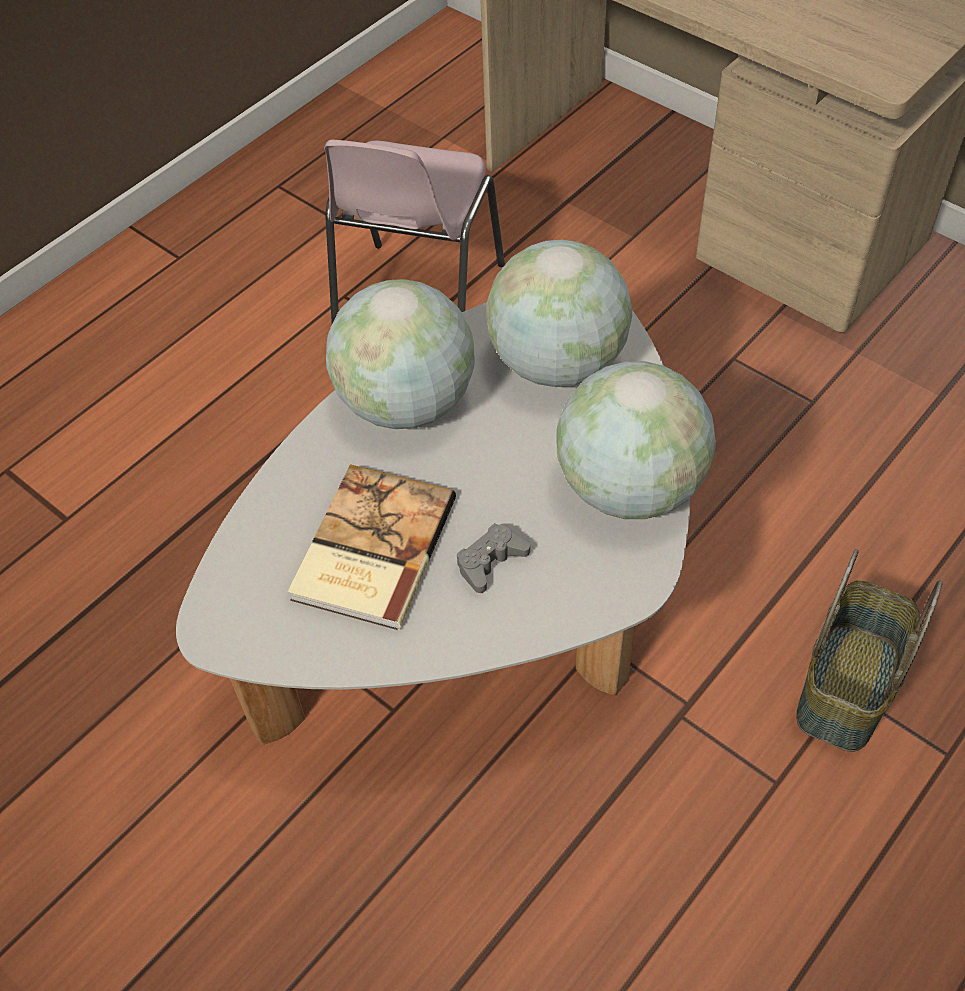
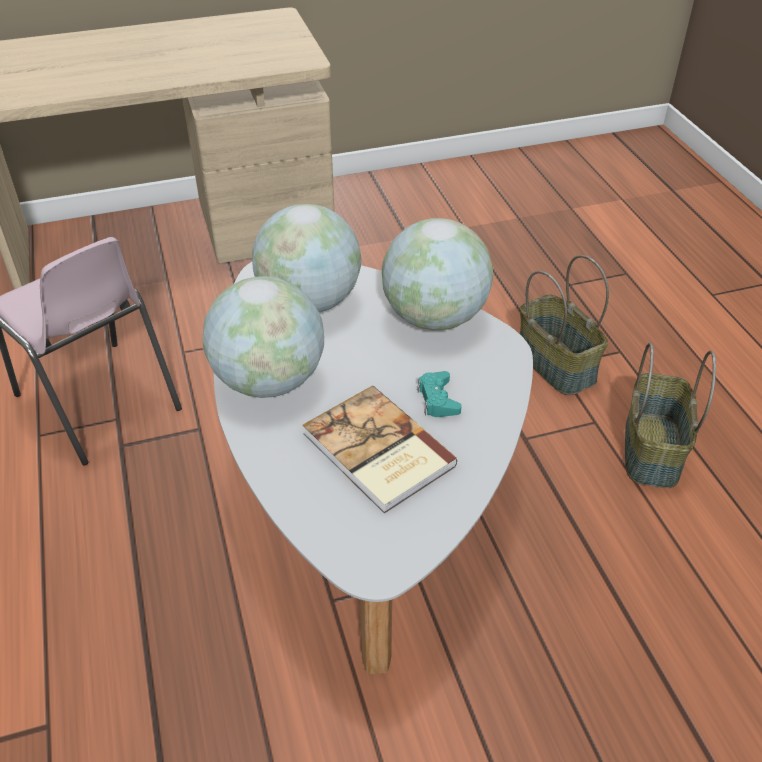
camera: 60 degrees left, 10 degrees down
grey game controller [457,523,530,593] -> turquoise game controller [417,371,461,417]
none -> basket [625,343,716,488]

